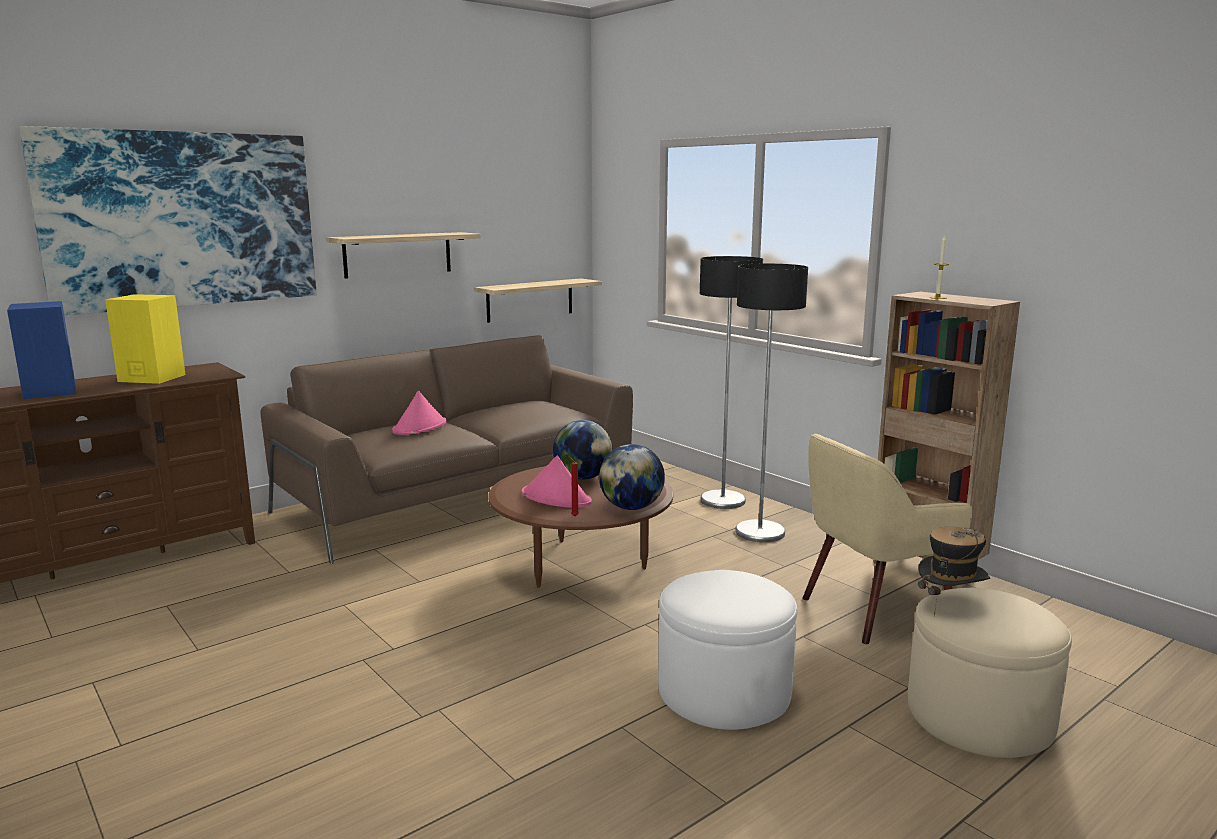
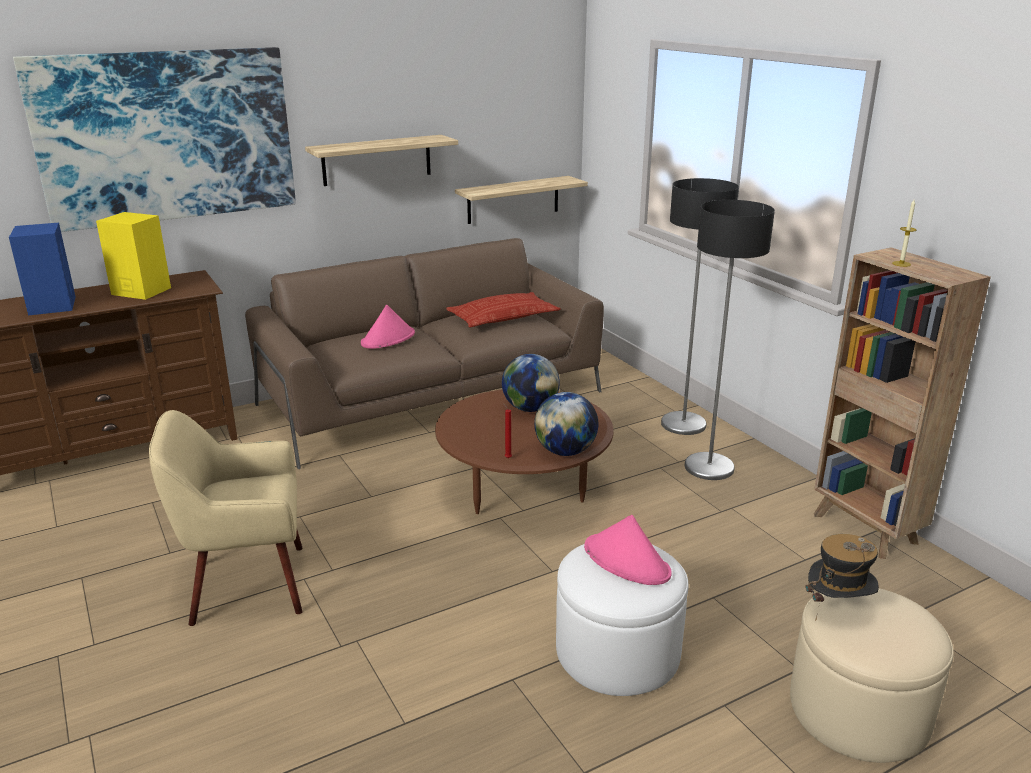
camera: 10 degrees right, 10 degrees up
pink hat [522,456,592,508] -> pink hat moved to [584,514,672,585]
beige armchair [802,434,972,644] -> beige armchair moved to [149,410,303,626]
none -> pillow [446,292,561,328]

